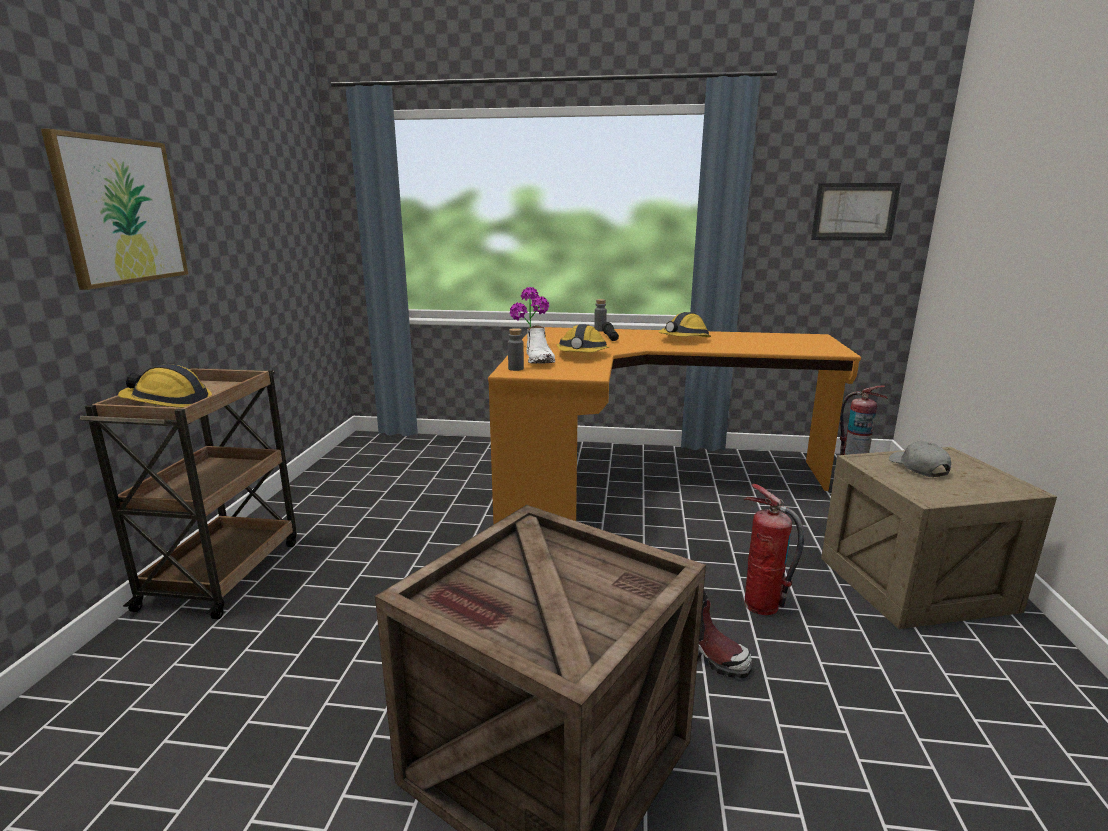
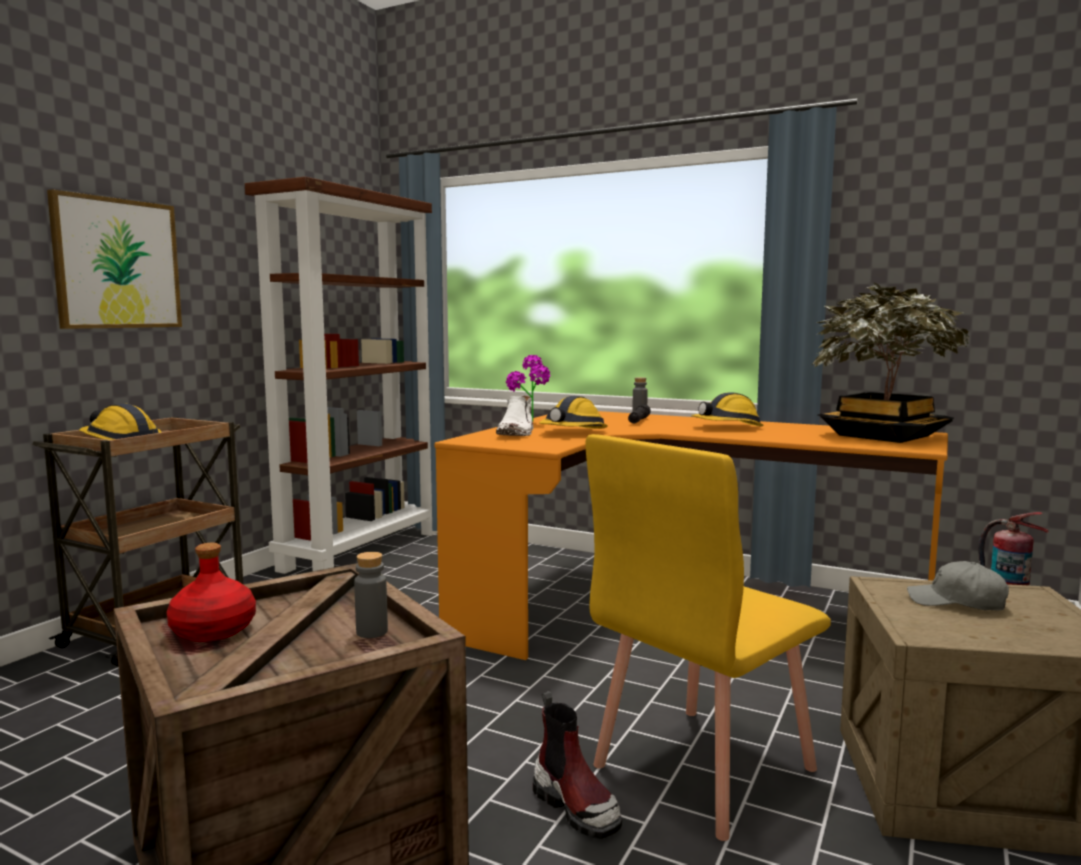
camera: 20 degrees right, 10 degrees down
grey bottle [508,328,524,371] -> grey bottle moved to [354,552,388,638]
fire extinguisher [743,484,804,615] -> yellow chair [585,434,831,841]
picture [811,183,901,241] -> none
grey cap [889,441,951,477] -> grey cap turned 75 degrees counterclockwise [907,561,1009,611]
none -> red bottle [166,543,256,642]
none -> brown bookcase [245,177,437,574]
none -> potted plant [812,282,969,443]

